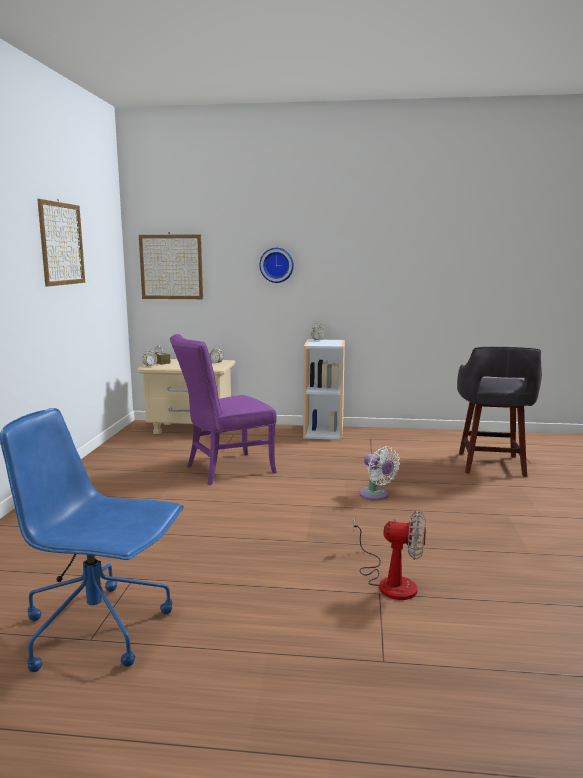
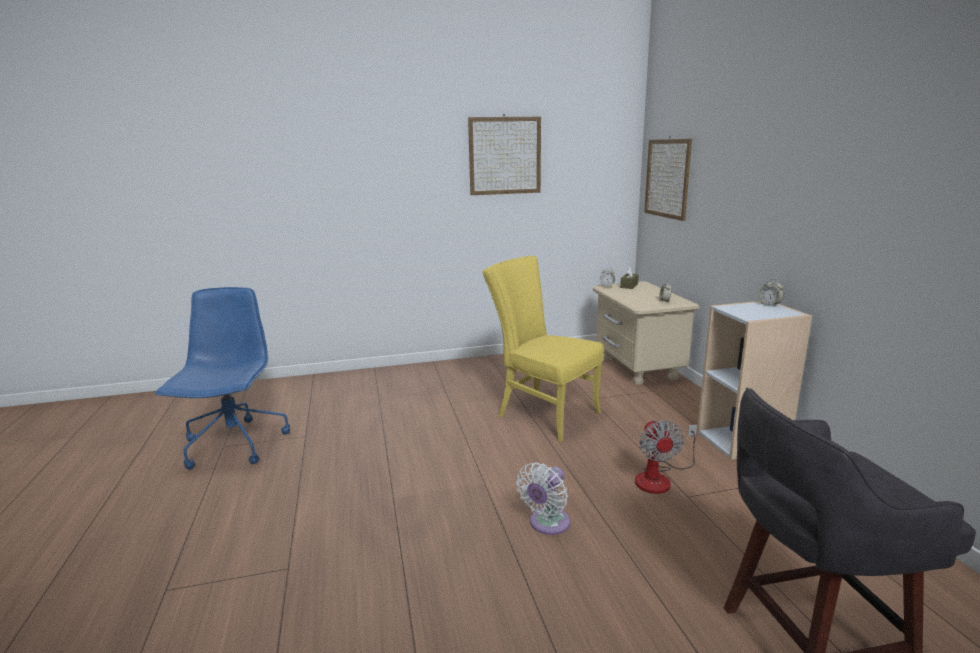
camera: 70 degrees right, 5 degrees up
purple chair [170,334,277,485] -> yellow chair [482,256,604,442]
wall clock [259,248,294,283] -> none
fan [353,510,426,600] -> fan moved to [635,419,697,494]

